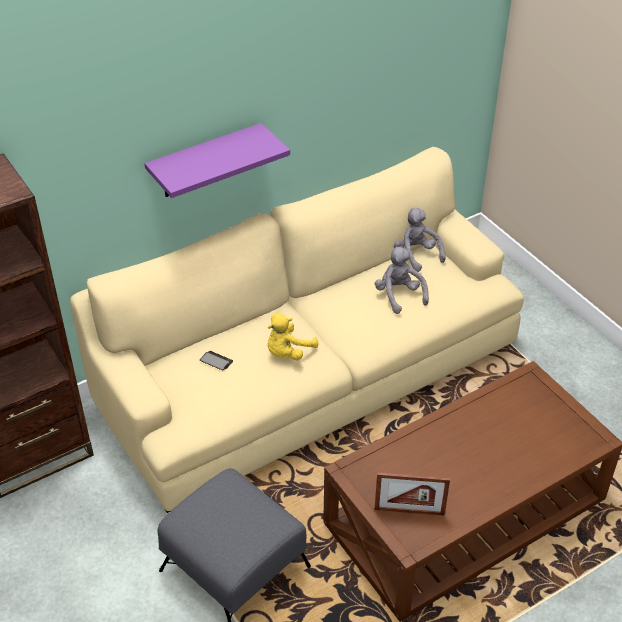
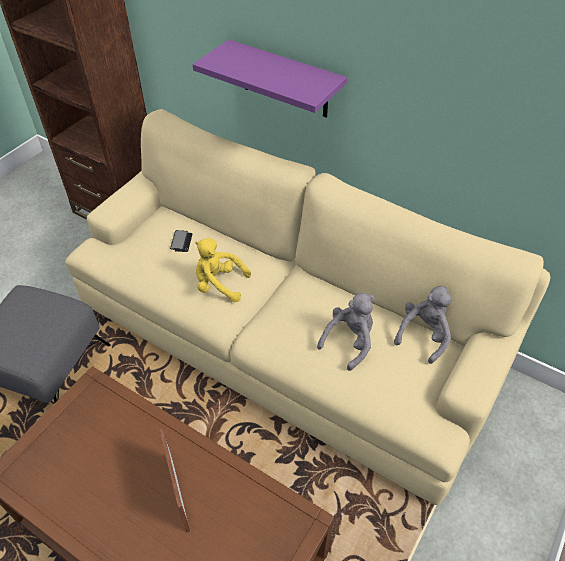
camera: 65 degrees right, 5 degrees up
picture frame [375,472,450,516] -> picture frame moved to [159,428,190,532]

